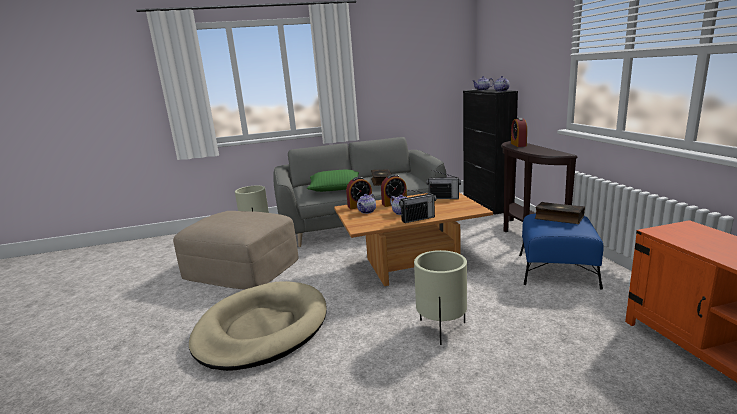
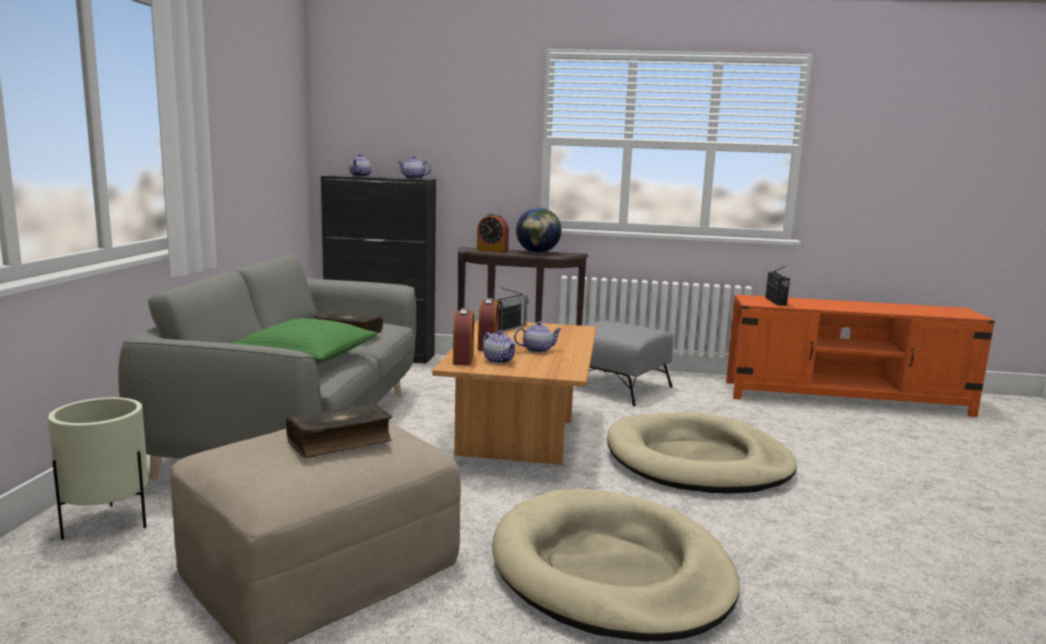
camera: 70 degrees left, 5 degrees down
radio [399,189,436,223] -> radio moved to [765,266,790,306]
beige planter [414,250,467,345] -> beige dog bed [607,412,797,494]
blue ottoman [519,213,604,290] -> grey ottoman [584,321,673,406]
book [535,202,585,224] -> book moved to [286,403,392,458]
none -> globe [516,208,561,253]

